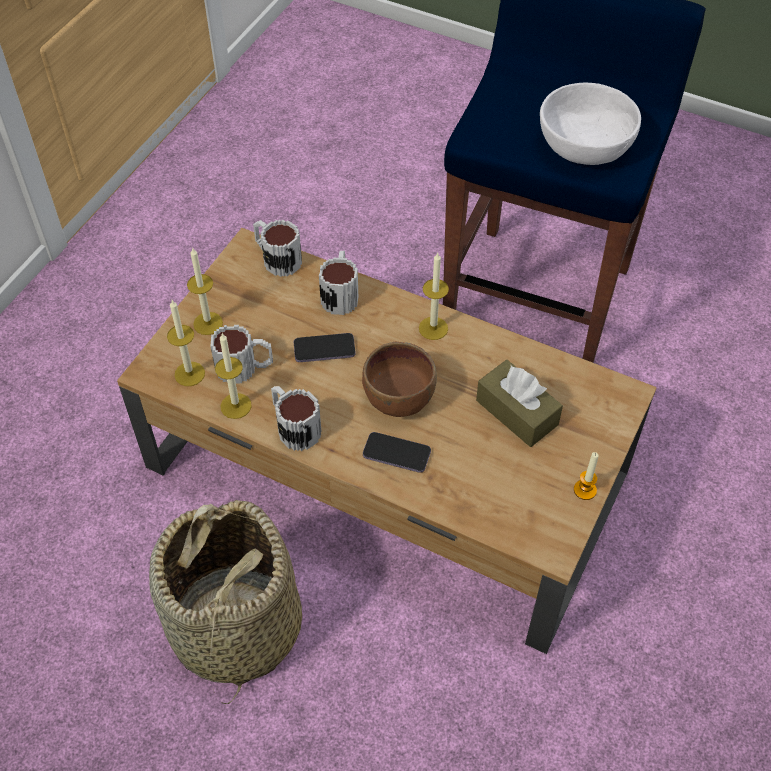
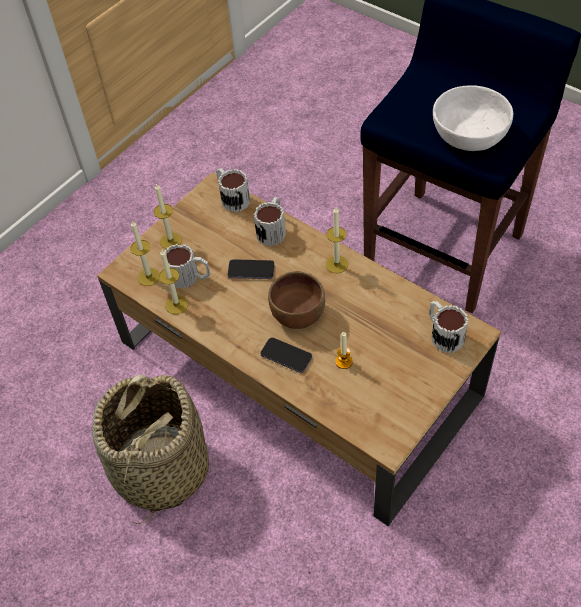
camera: 15 degrees right, 0 degrees up
mug [271,386,322,451] -> mug moved to [429,301,469,353]
brown tissue box [476,360,563,447] -> none
candle [574,452,598,500] -> candle moved to [335,332,353,369]

